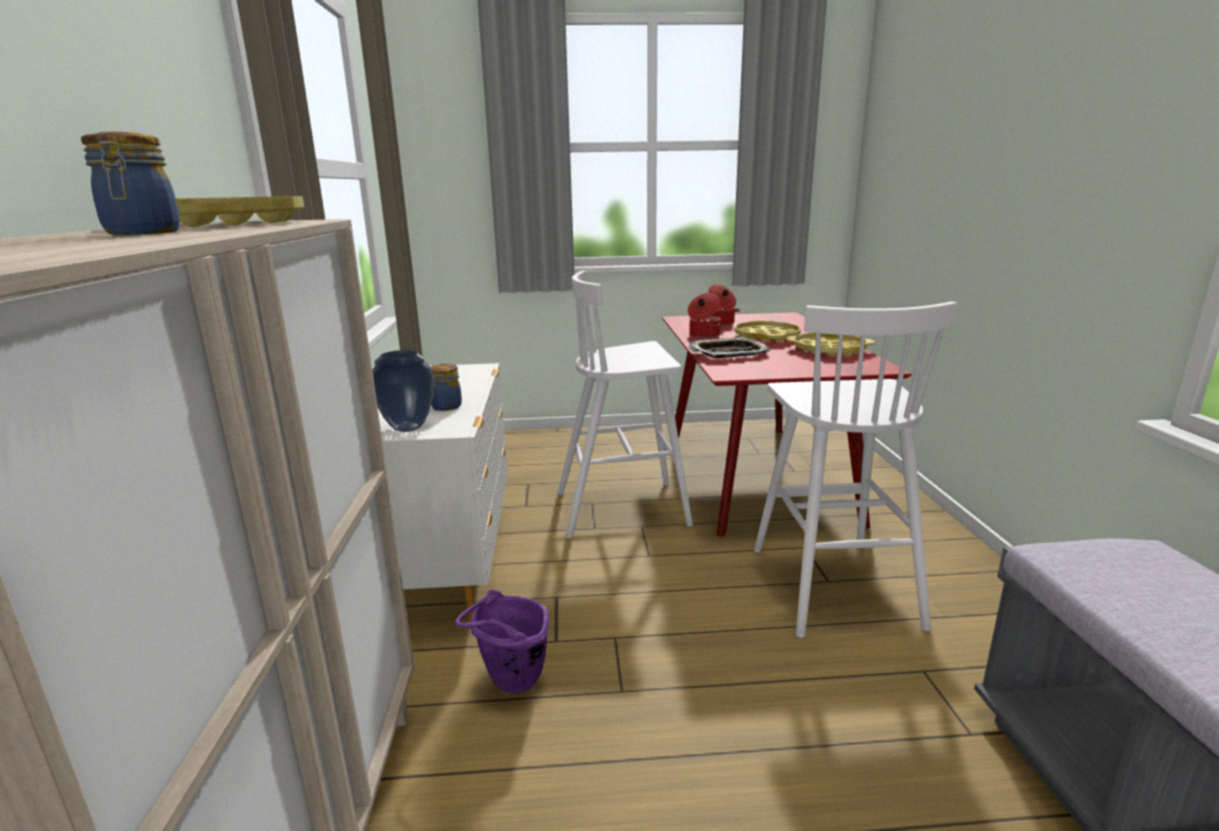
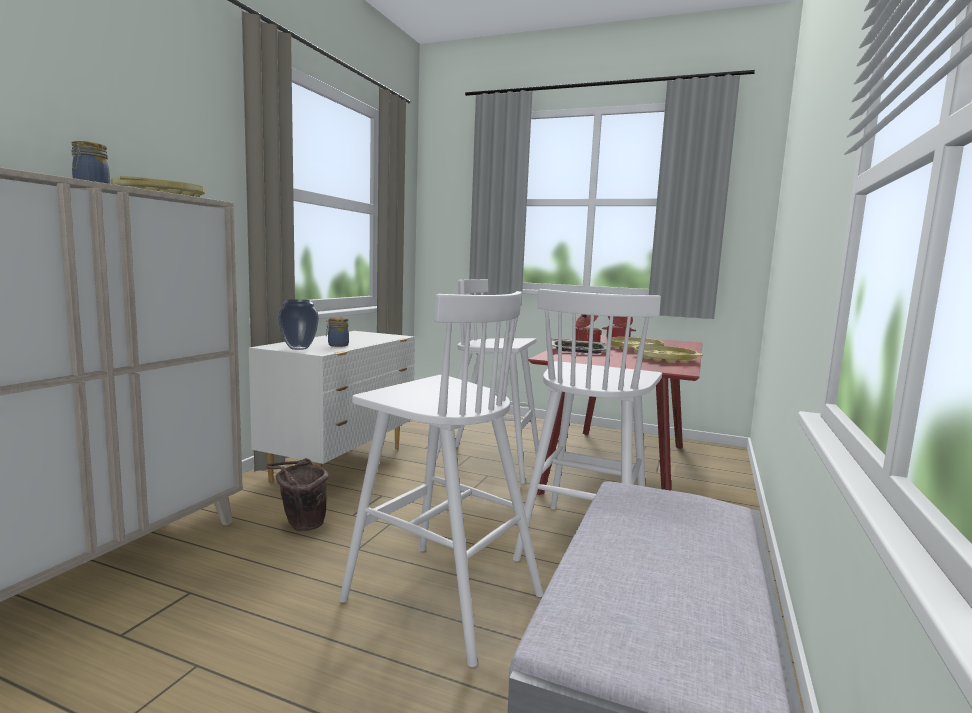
camera: 25 degrees right, 10 degrees down
purple bucket [455,590,549,694] -> brown bucket [266,458,329,531]
none -> white stool [339,291,543,667]

